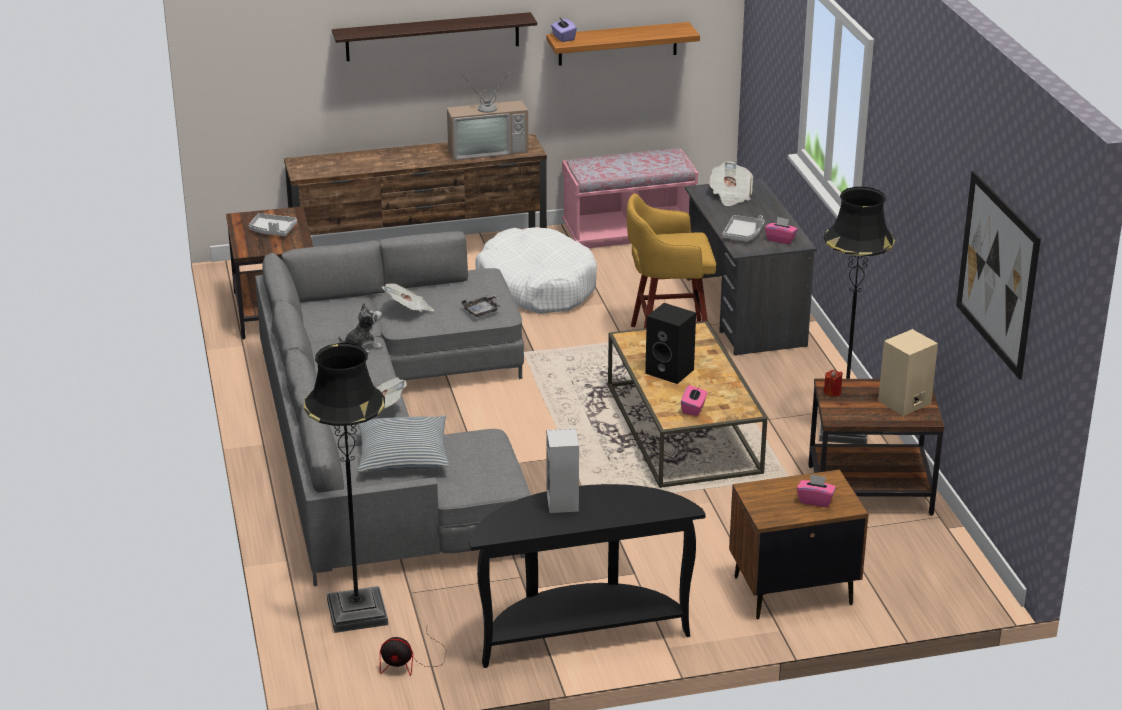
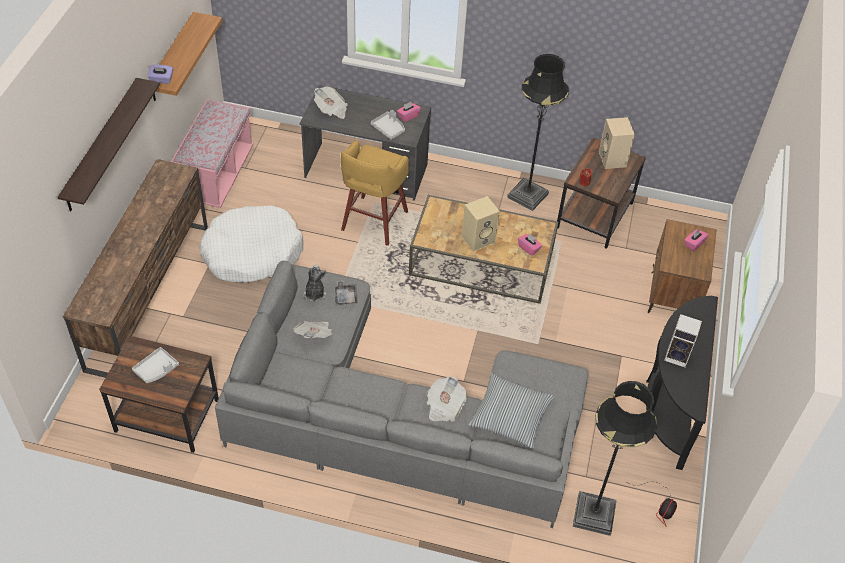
camera: 65 degrees left, 20 degrees up
plush toy [338,303,382,354] -> plush toy moved to [304,265,327,302]
television [447,70,529,161] -> none
black speaker [645,303,696,384] -> beige speaker [462,196,500,252]
picture [956,171,1041,380] -> none

